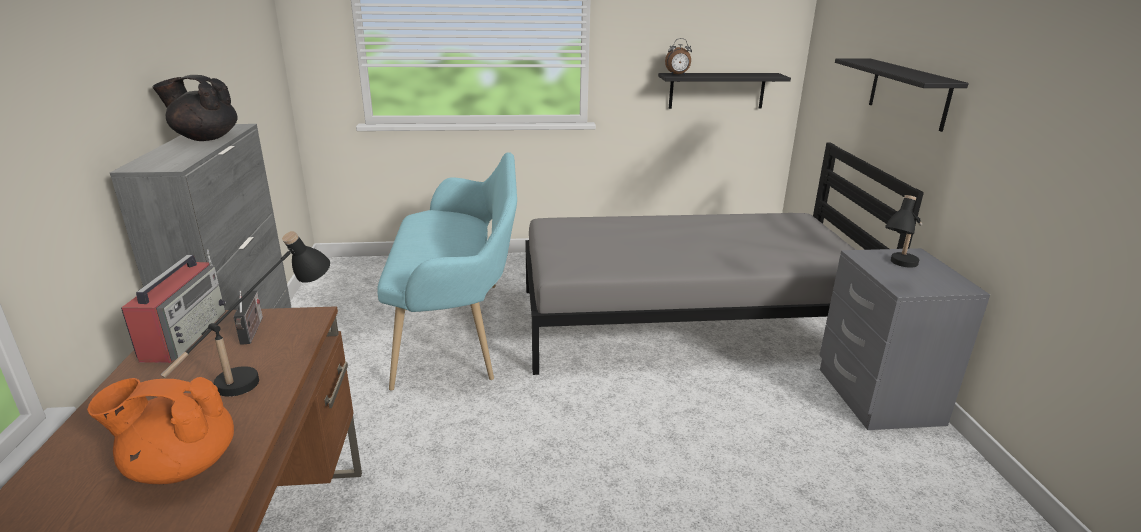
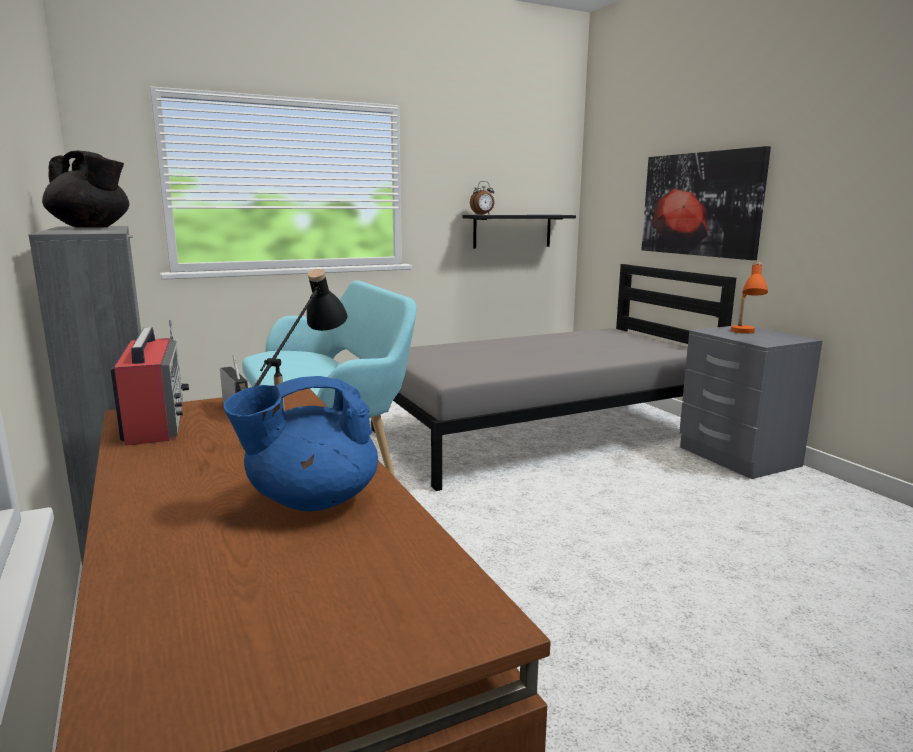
camera: 20 degrees left, 10 degrees down
orange teapot [87,377,234,484] -> blue teapot [224,376,378,511]
black teapot [152,75,238,141] -> black teapot turned 135 degrees counterclockwise [42,150,129,228]
black shelf [835,58,969,132] -> picture [641,146,771,260]
black table lamp [885,195,922,268] -> orange table lamp [731,262,768,334]

